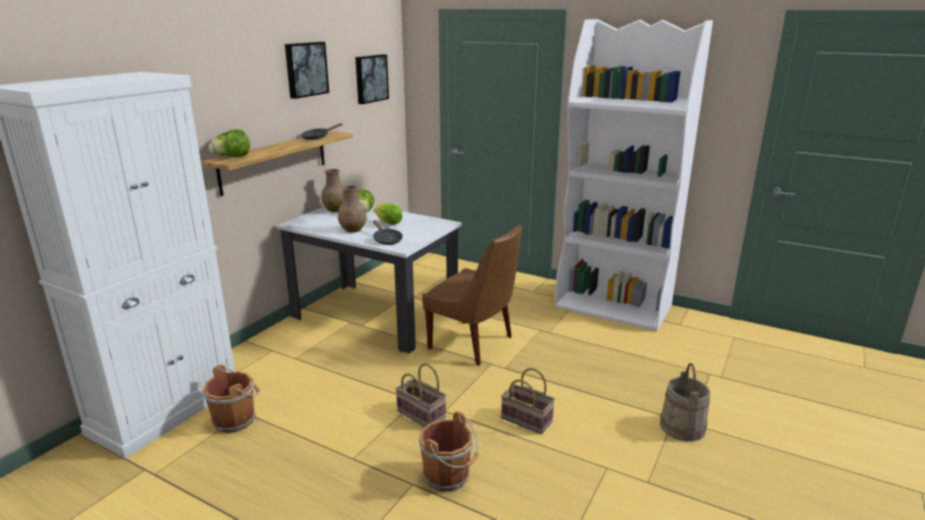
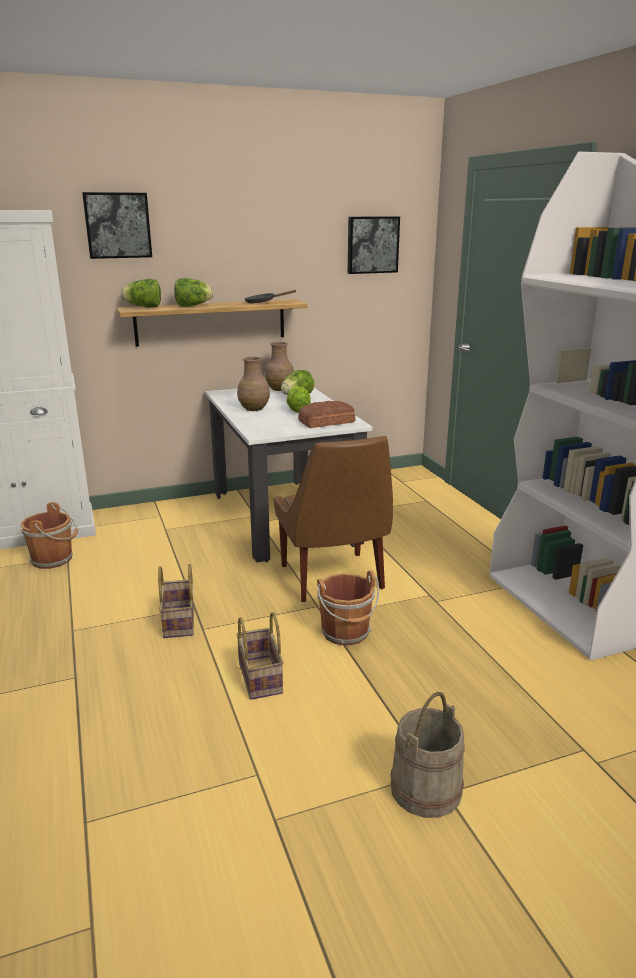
camera: 40 degrees right, 0 degrees up
picture [285,42,329,99] -> picture moved to [82,192,152,259]
black frying pan [373,220,403,245] -> none
brown bucket [419,411,479,491] -> brown bucket moved to [317,570,379,646]
none -> lettuce [174,278,214,307]
none -> bread [298,401,355,428]

